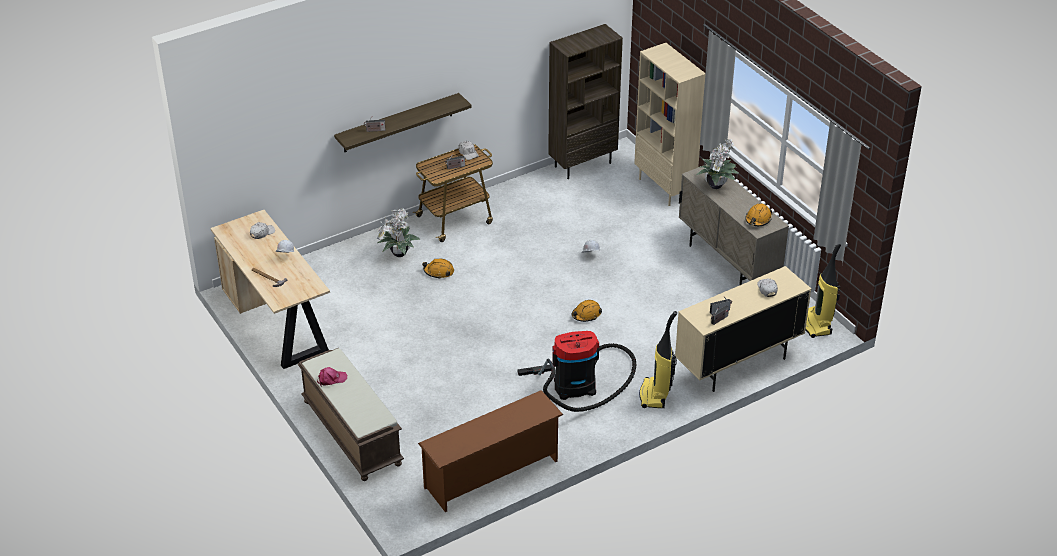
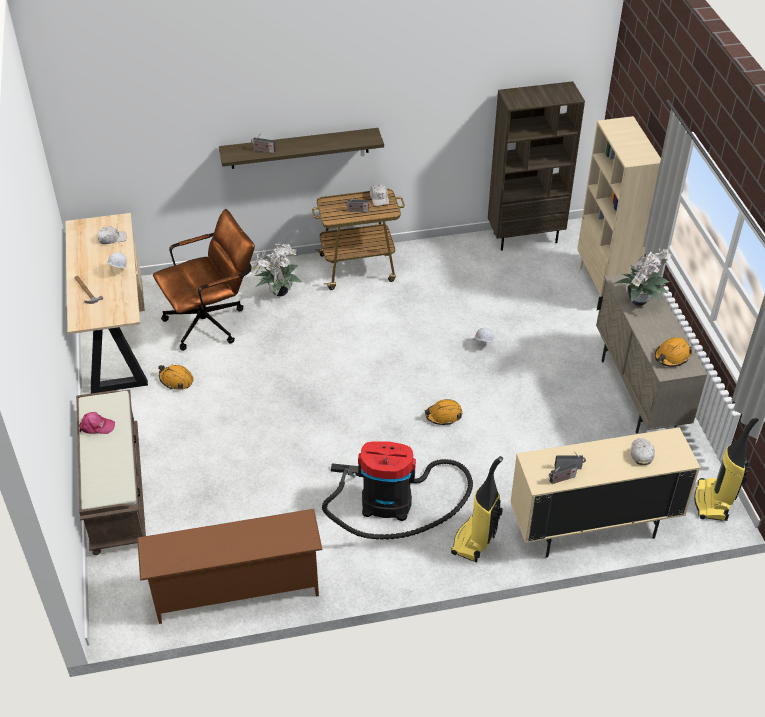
camera: 20 degrees right, 5 degrees up
orange hard hat [422,259,454,278] -> orange hard hat moved to [158,365,194,389]
none -> brown office chair [153,209,255,351]

